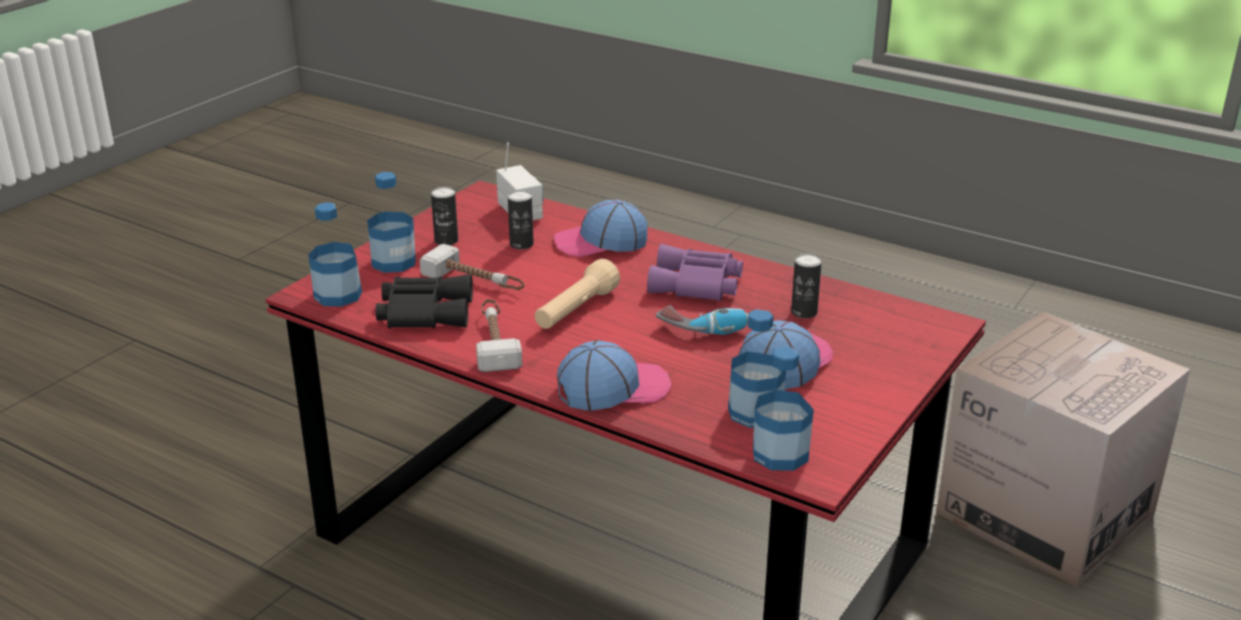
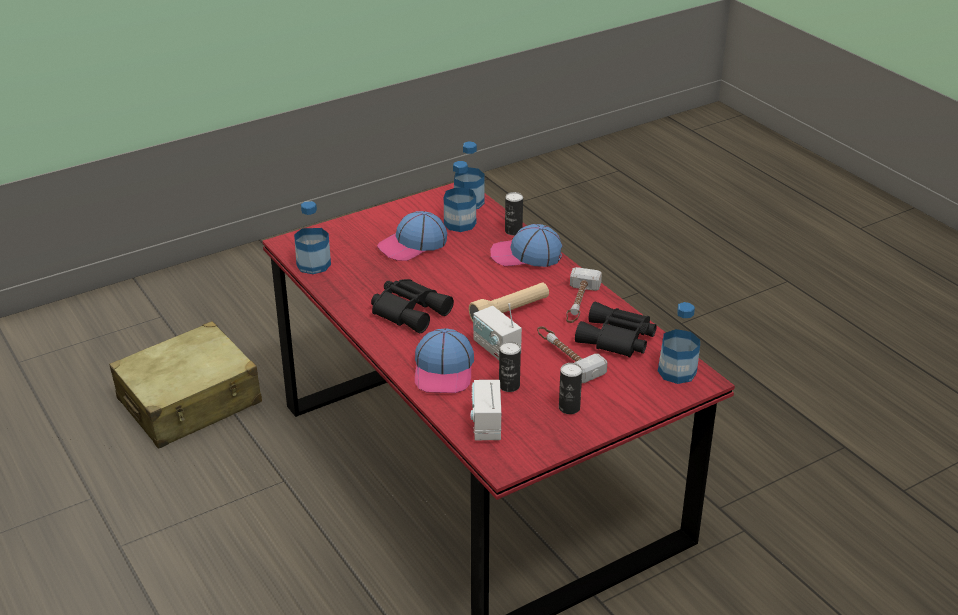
camera: 155 degrees left, 5 degrees up
bottle [367,172,416,273] -> bottle moved to [294,201,331,274]
cap [554,200,648,257] -> cap turned 75 degrees clockwise [415,328,474,393]
purple binoculars [647,244,743,301] -> black binoculars [371,279,454,333]
power drill [656,305,749,335] -> none
can [791,254,822,318] -> can moved to [505,192,523,235]
cardboard box [936,312,1190,587] -> beige suitcase [110,321,262,448]
none -> radio [473,303,522,360]

